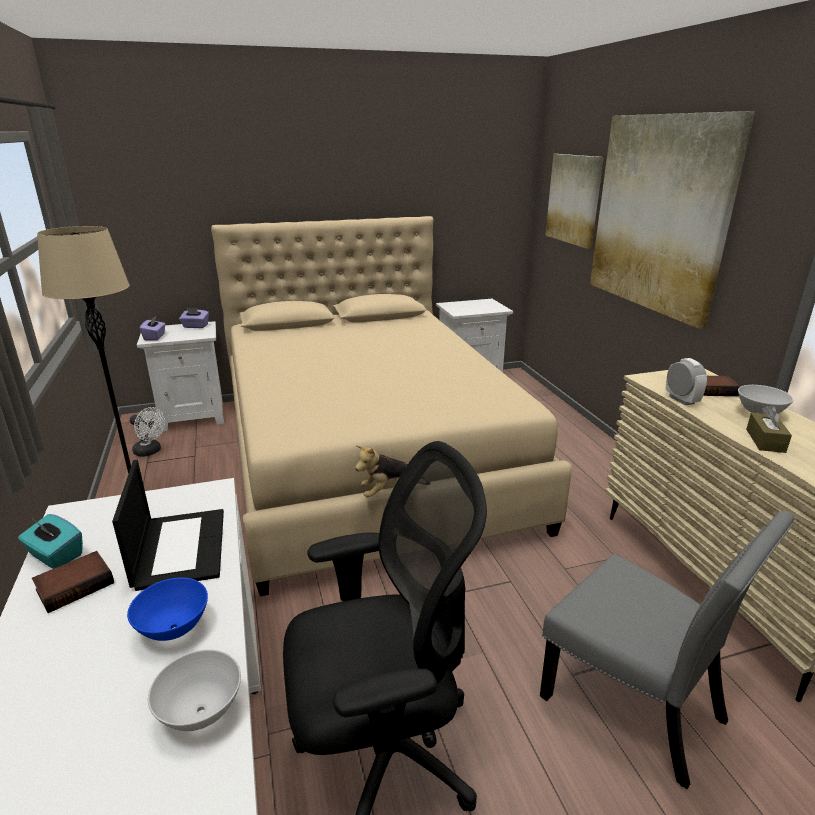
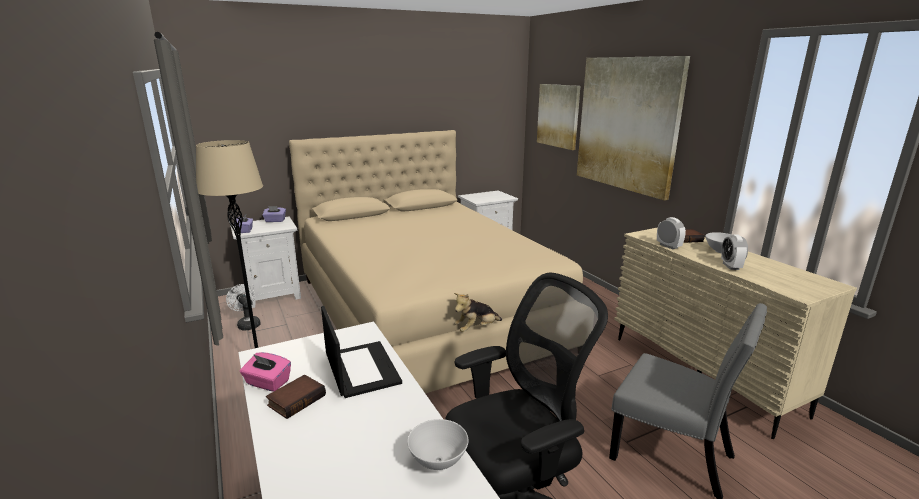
camera: 10 degrees left, 5 degrees down
turquoise tissue box [18,514,83,569] -> pink tissue box [240,352,291,392]
blue bowl [127,578,208,641] -> none
white fan [130,407,165,457] -> white fan turned 150 degrees counterclockwise [226,284,261,330]
brown tissue box [746,405,792,453] -> alarm clock [721,234,748,270]

